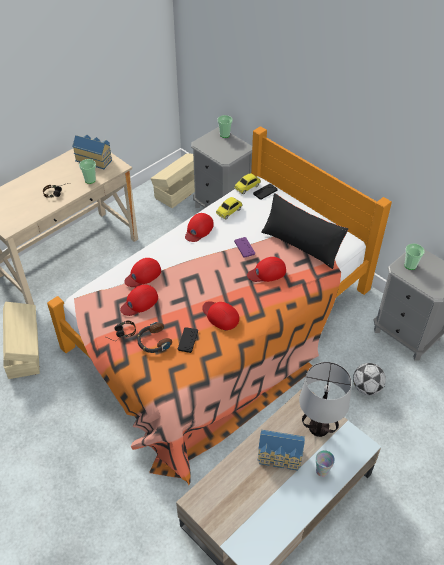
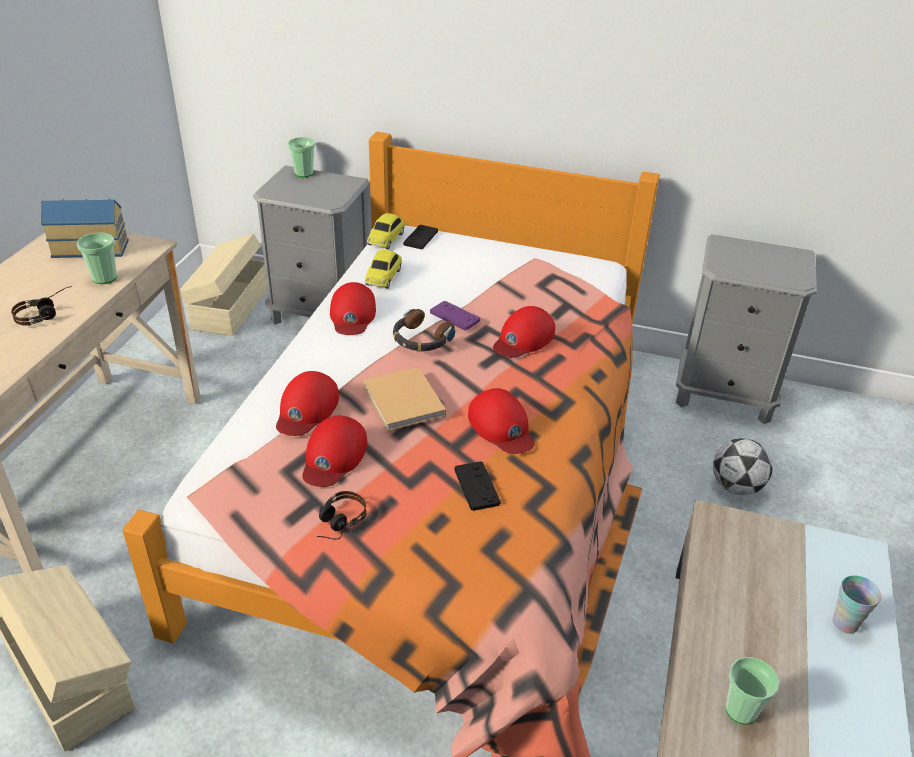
camera: 30 degrees left, 10 degrees down
headphones [137,322,172,353] -> headphones moved to [393,309,455,352]
red cap [202,301,239,330] -> red cap turned 135 degrees counterclockwise [468,388,534,454]
toy house [258,430,305,471] -> none
black pillow [262,193,348,269] -> none
table lamp [299,362,352,437] -> none
cup [404,244,425,270] -> cup moved to [725,657,779,725]
none -> beige book [363,367,446,431]

